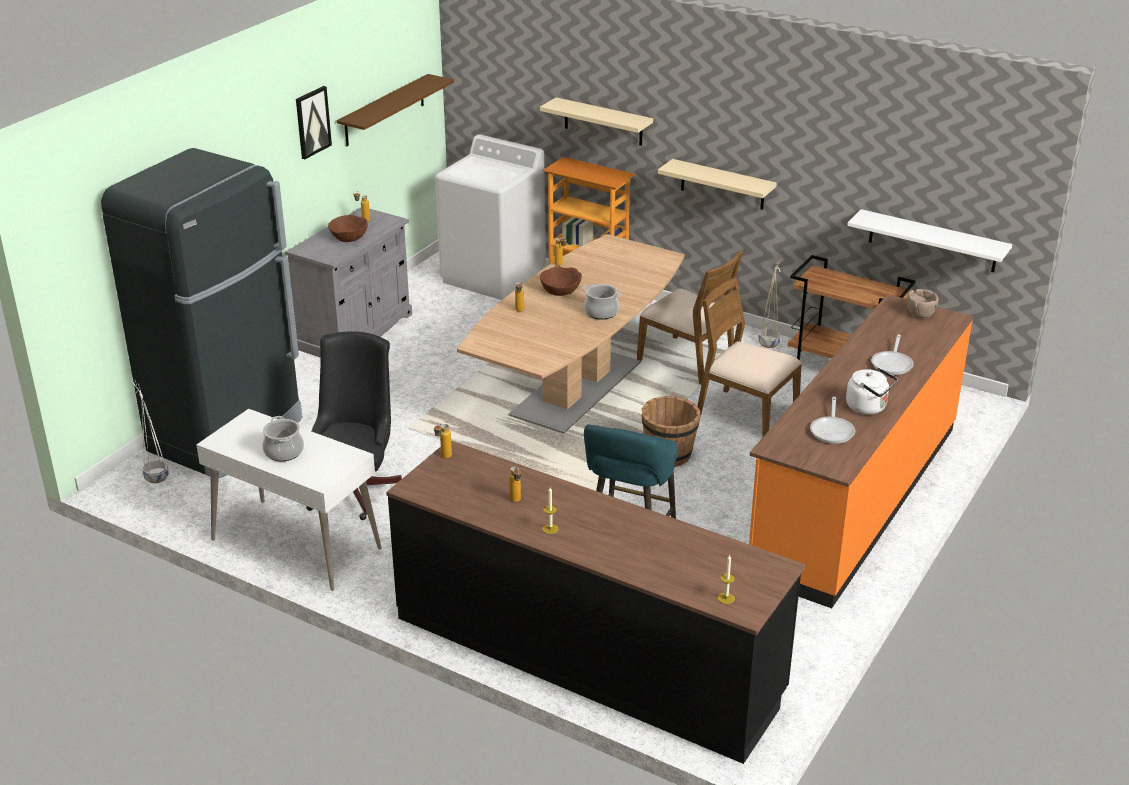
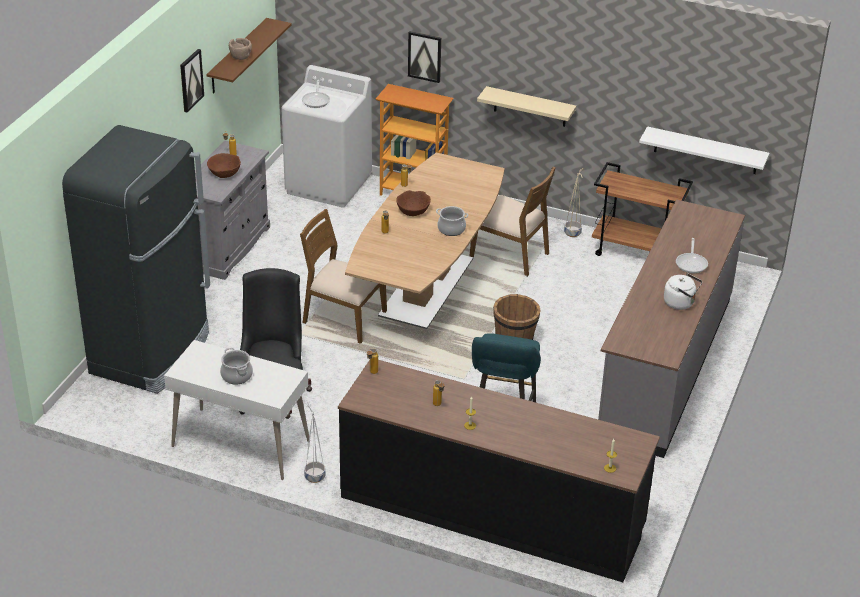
camera: 10 degrees left, 5 degrees up
white planter [133,379,169,483] -> white planter moved to [304,401,326,483]
beige shelf [540,97,653,146] -> picture [408,31,441,83]
brown chair [697,277,802,438] -> brown chair moved to [300,209,387,344]
orange counter [749,294,973,608] -> grey counter [598,200,745,458]
frying pan [810,397,855,444] -> frying pan moved to [302,80,330,108]
brown bowl [907,289,939,318] -> brown bowl moved to [229,38,252,60]

